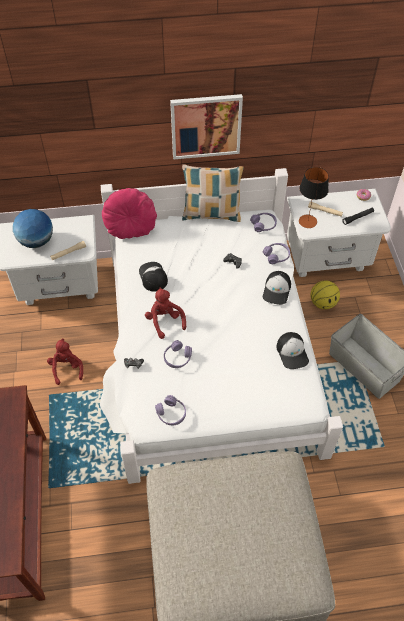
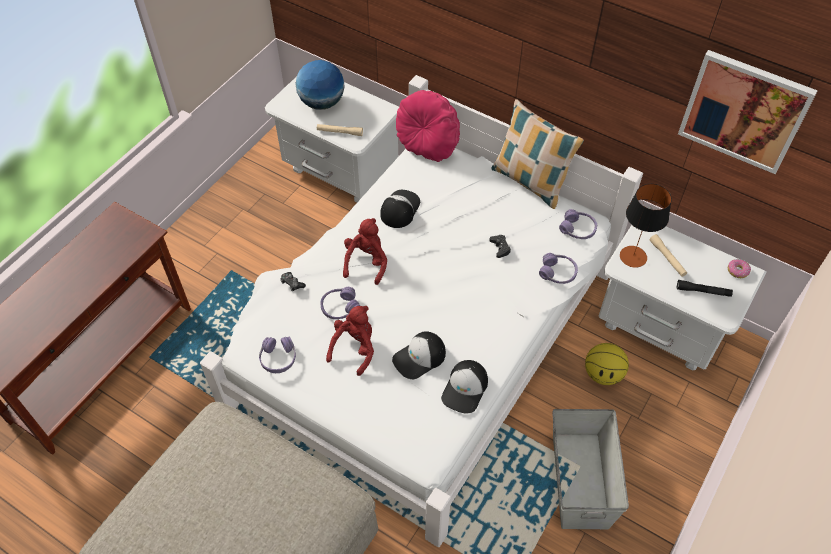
camera: 40 degrees right, 0 degrees up
red plush toy [47,338,83,385] -> red plush toy moved to [326,306,374,376]
picture [170,94,243,160] -> picture moved to [678,50,818,174]
cap [263,271,291,305] -> cap moved to [392,331,446,379]

